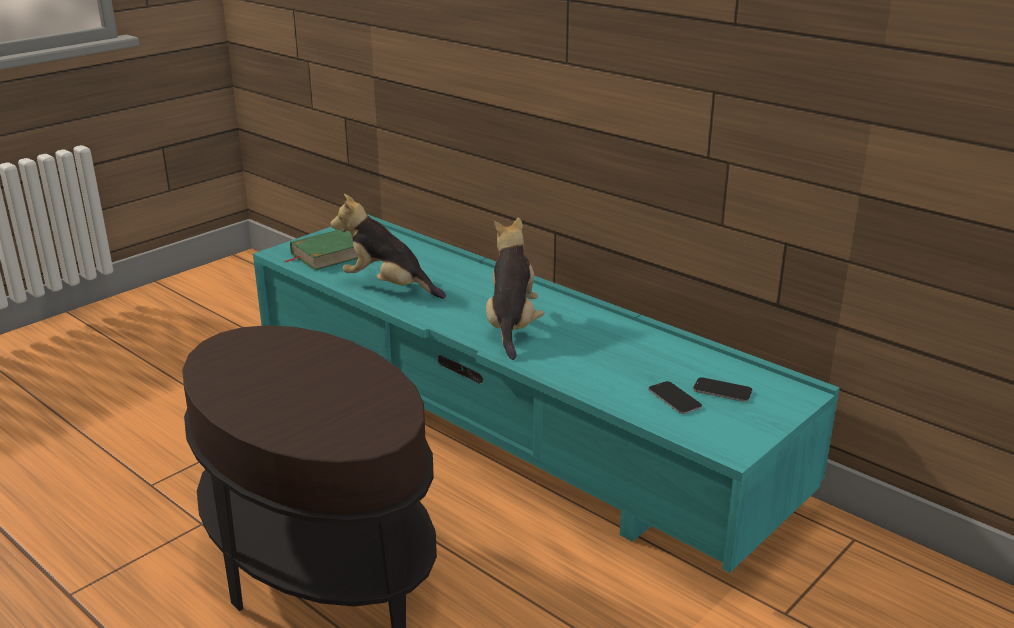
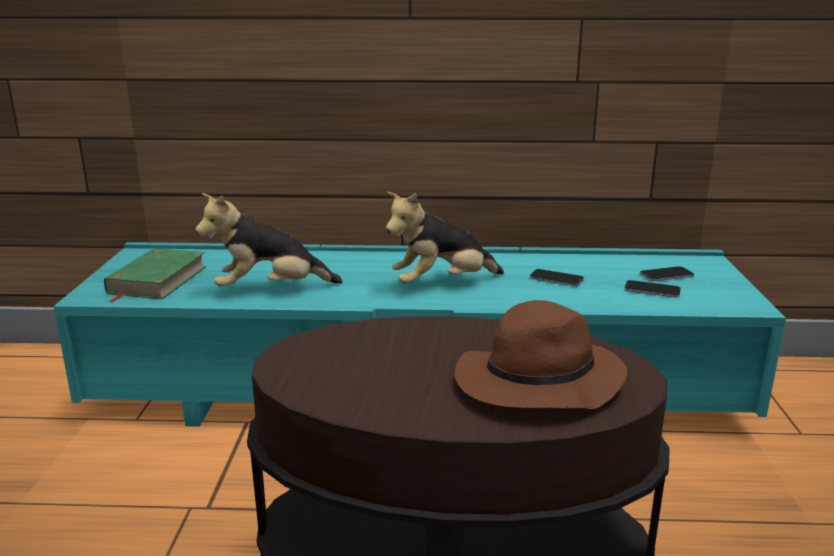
camera: 40 degrees left, 5 degrees down
plush toy [486,217,545,360] -> plush toy turned 75 degrees counterclockwise [385,192,504,284]
none -> brown hat [455,300,627,409]
none -> phone [530,269,584,286]

